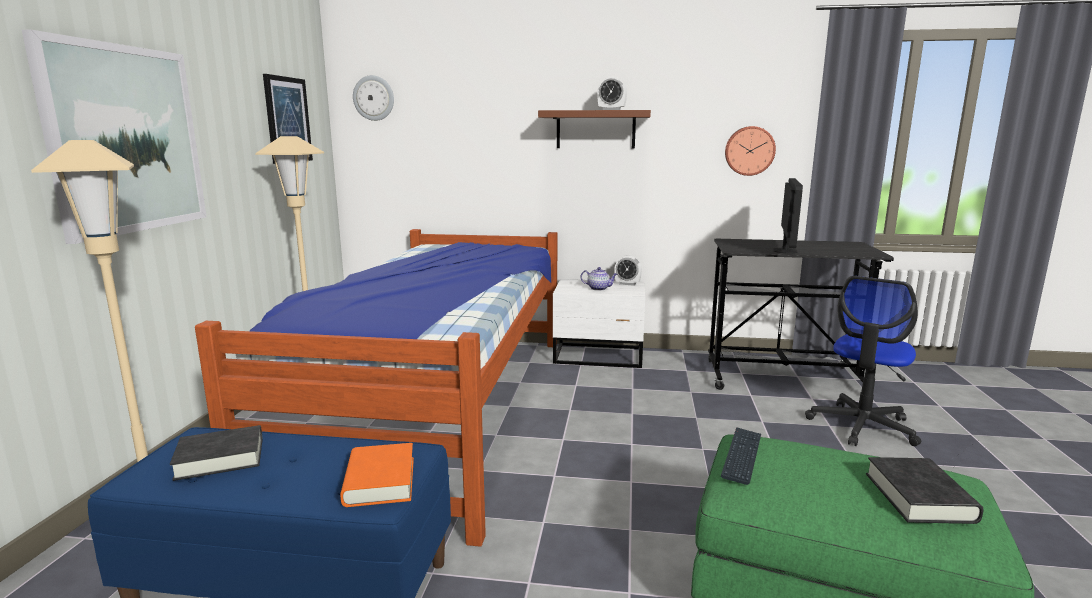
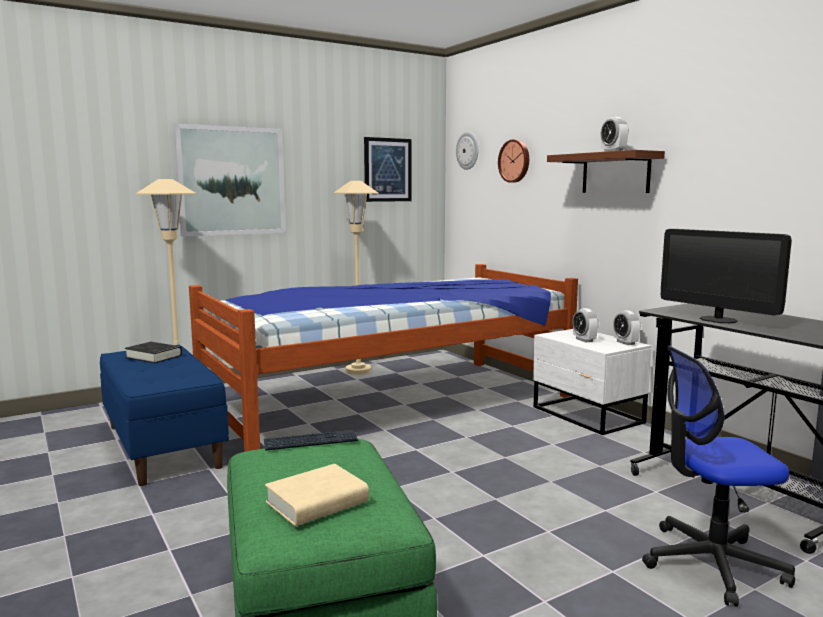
camera: 50 degrees right, 5 degrees down
orange book [340,443,414,507] -> none
teapot [581,267,618,291] -> alarm clock [573,308,598,342]
wall clock [725,126,776,176] -> wall clock moved to [498,140,529,183]
monitor [773,178,803,253] -> monitor turned 75 degrees clockwise [661,229,792,323]
black book [866,457,984,524] -> beige book [265,464,369,526]

